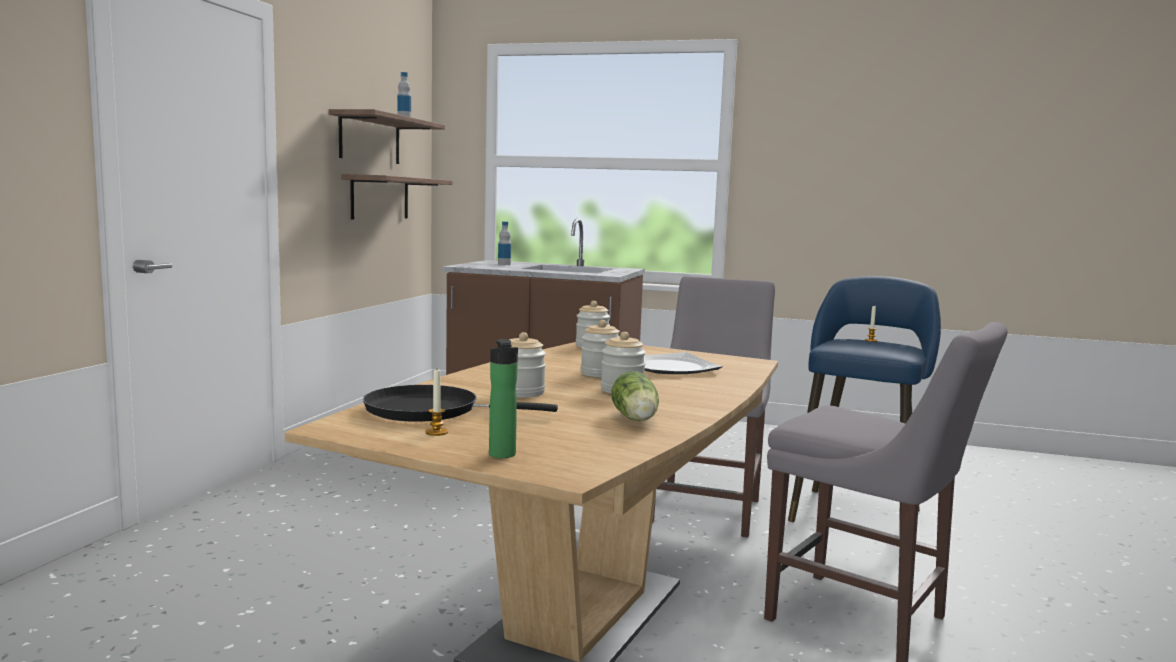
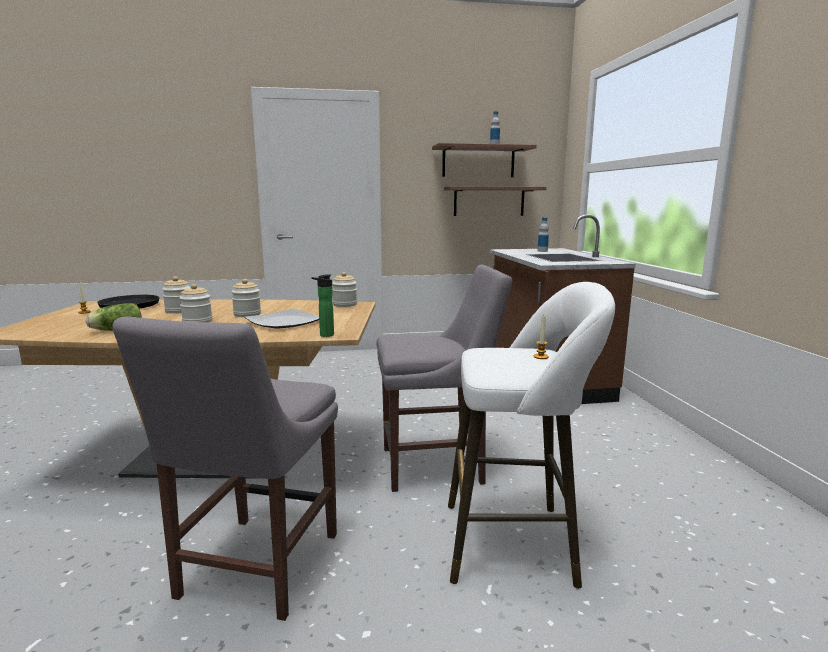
camera: 65 degrees right, 5 degrees up
bottle [489,339,518,458] -> bottle moved to [311,274,334,337]
blue stool [788,276,941,531] -> white stool [448,282,615,588]

